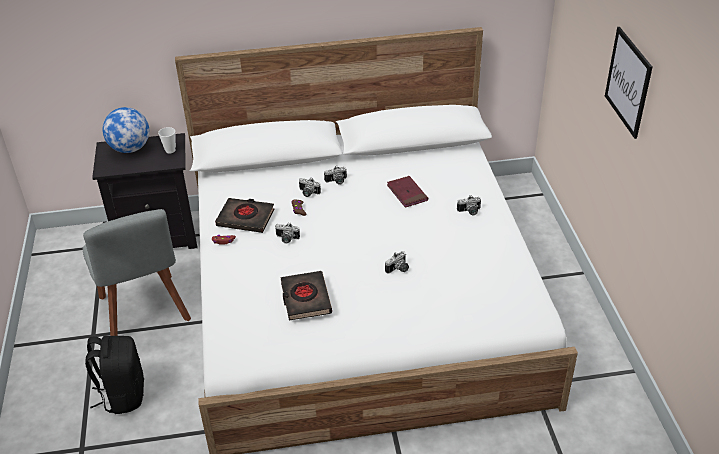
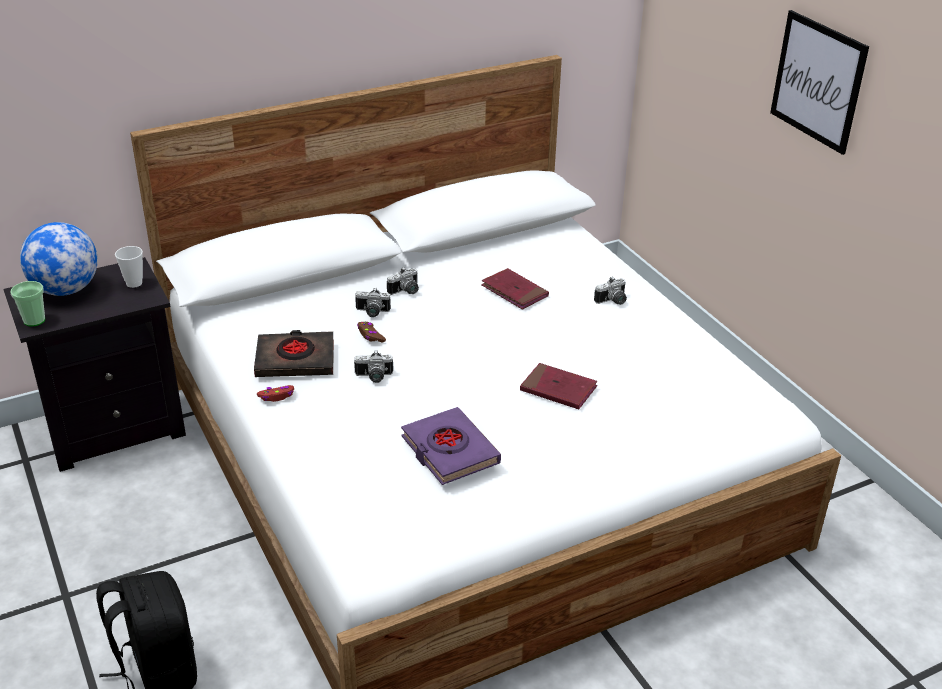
camera: 20 degrees left, 5 degrees down
grey chair [83,209,191,336] -> none
black book [280,271,332,321] -> purple book [401,407,501,485]
camera [385,251,409,274] -> red book [520,363,597,409]
none -> cup [11,281,45,326]

